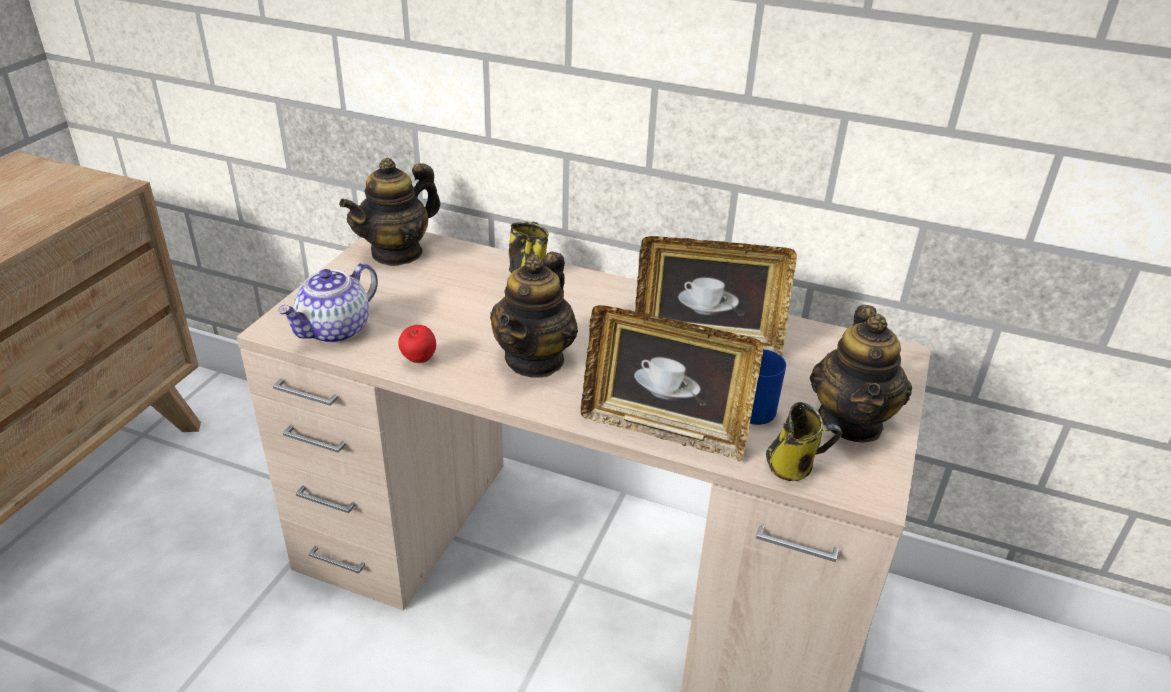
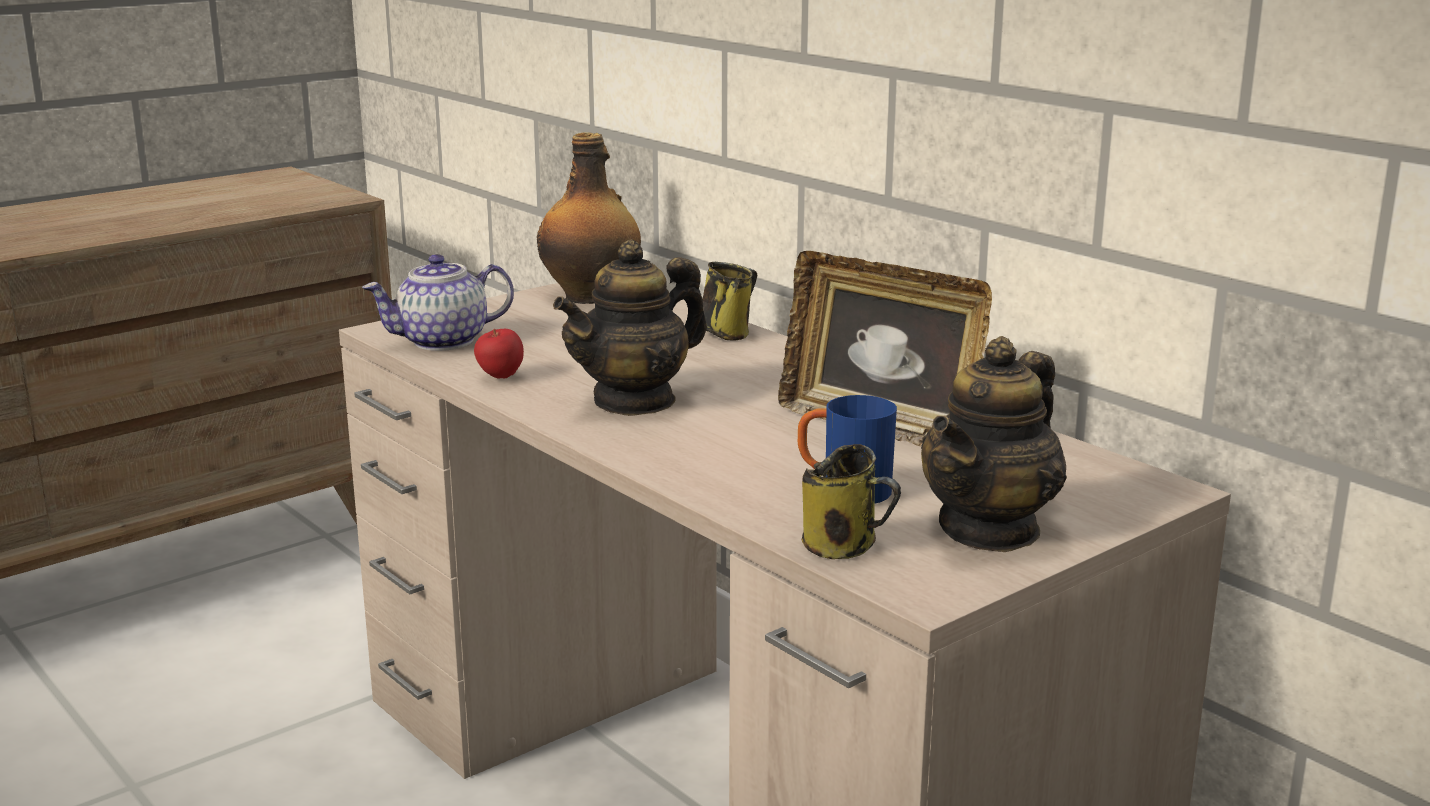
camera: 30 degrees right, 15 degrees down
teapot [339,158,441,266] -> bottle [537,132,641,304]
picture frame [581,305,763,461] -> none

